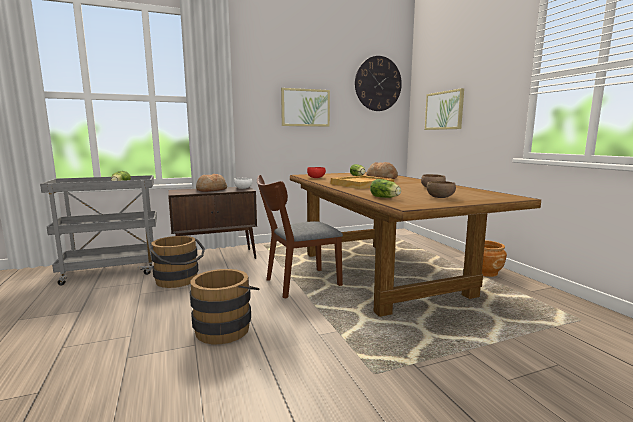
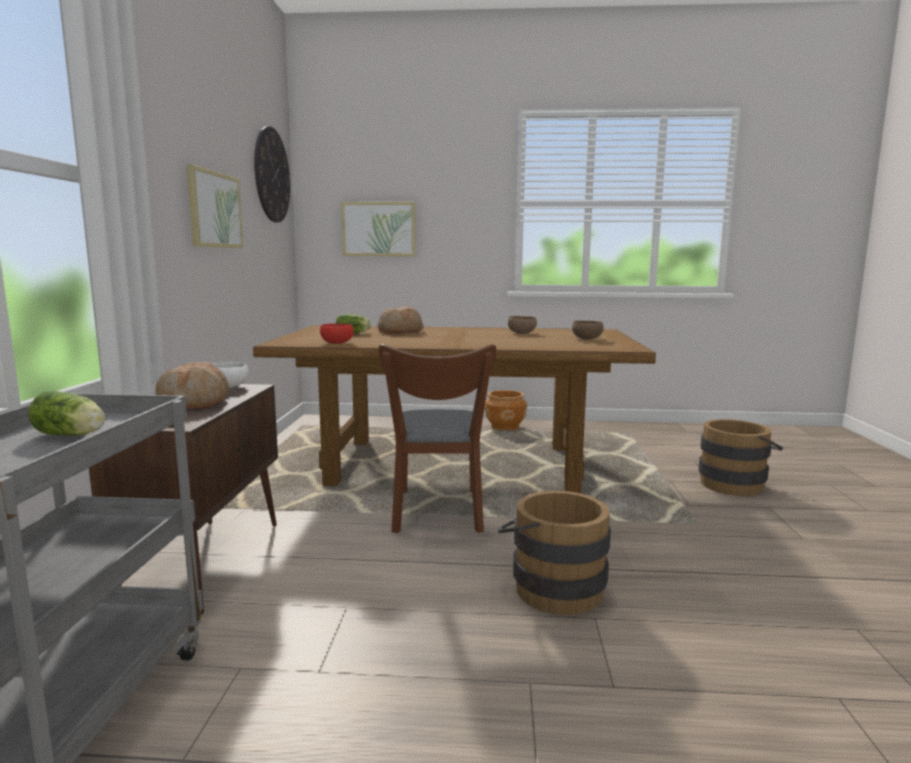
camera: 65 degrees left, 0 degrees up
brown bucket [151,236,205,288] -> brown bucket moved to [699,419,783,496]
beige tray [331,175,394,189] -> none
lettuce [370,179,401,198] -> none

